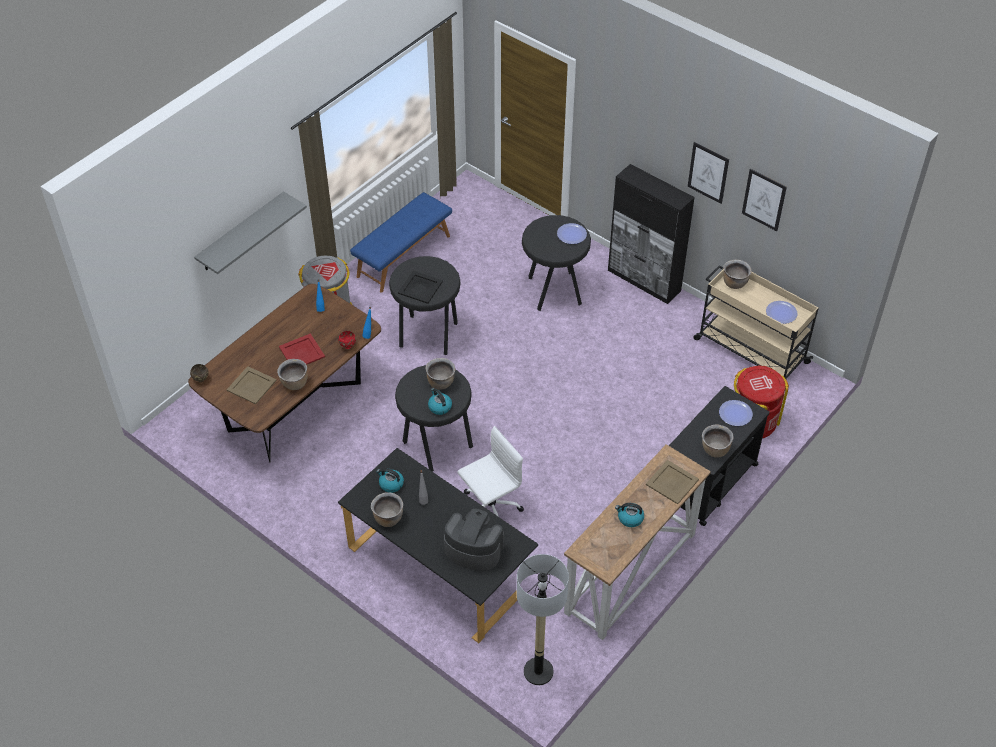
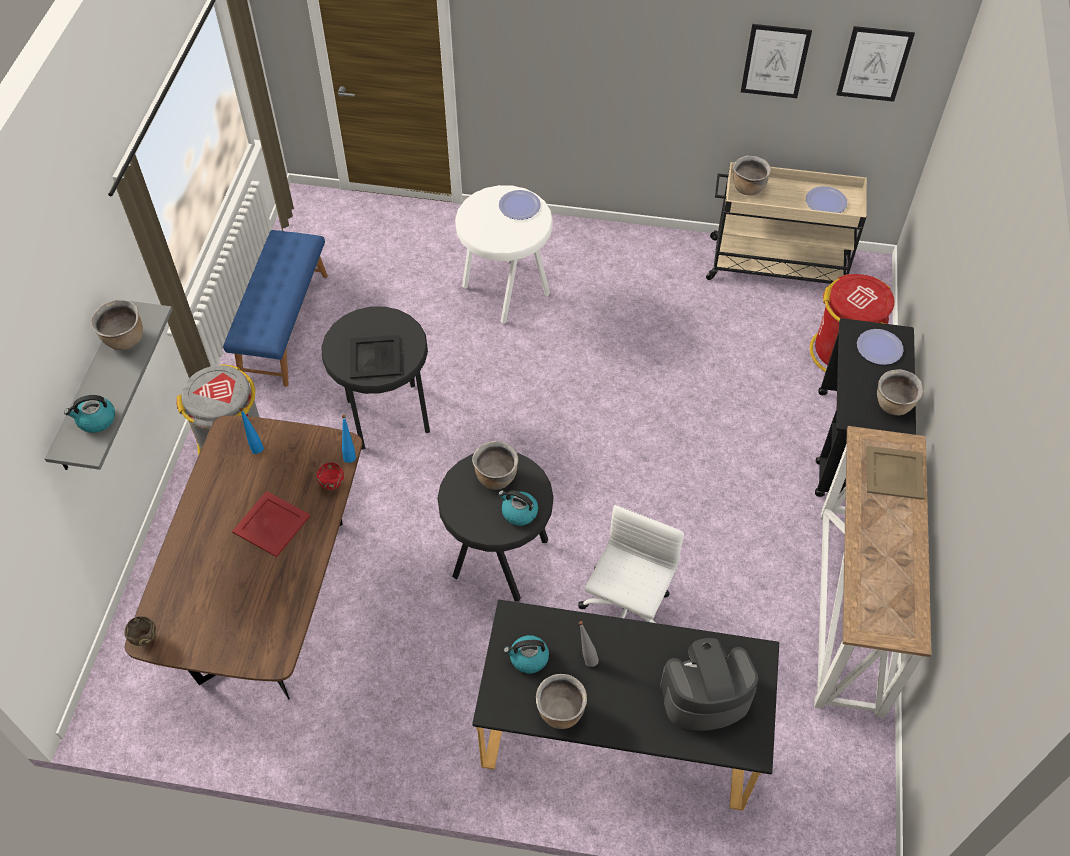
camera: 30 degrees left, 5 degrees up
beige tray [227,366,277,404] -> none
brown cooking pot [277,359,308,390] -> brown cooking pot moved to [91,300,143,350]
floor lamp [517,554,569,685] -> none
black stool [522,215,591,311] -> white stool [455,185,553,323]
black cabinet [608,164,695,304] -> none
kettle [615,503,644,527] -> kettle moved to [64,395,115,433]
picture [688,142,729,204] -> picture moved to [836,26,915,102]

